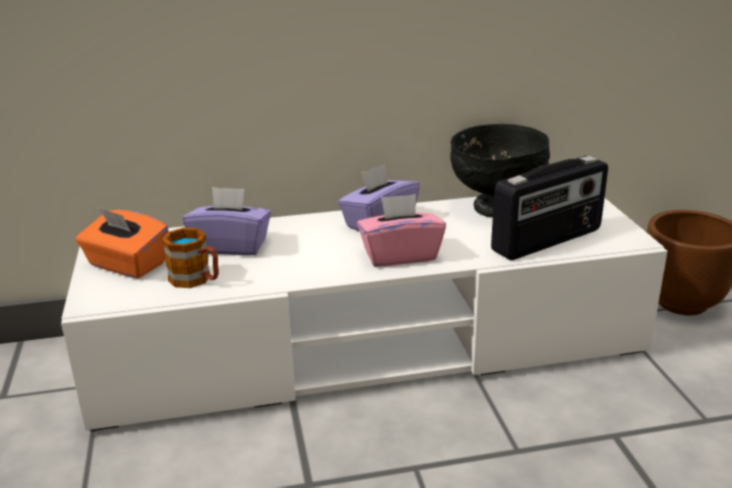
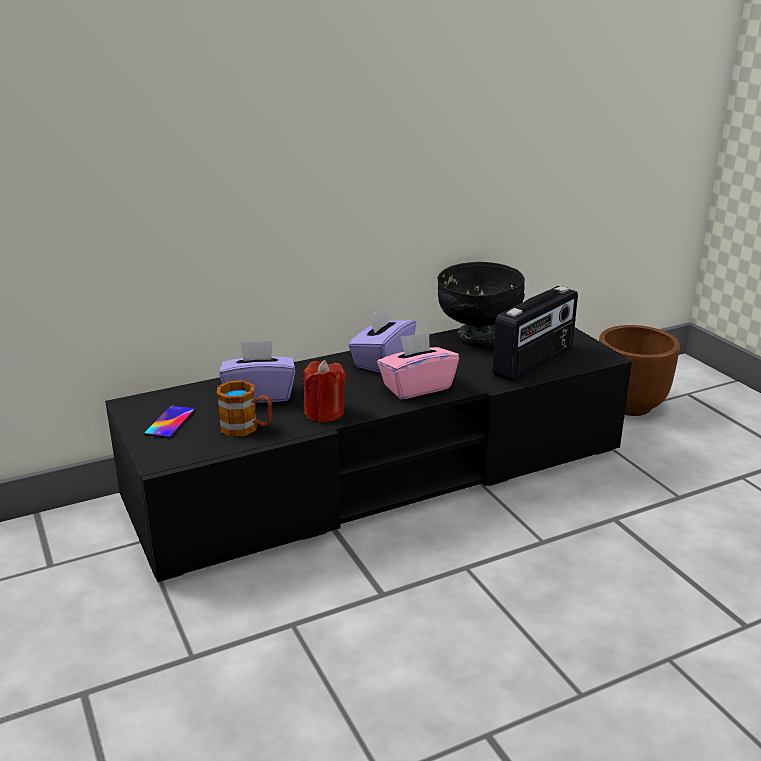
camera: 15 degrees left, 0 degrees up
white tv stand [61,197,667,431] -> black tv stand [105,325,632,582]
orange tissue box [76,207,169,279] -> phone [144,405,195,438]
none -> red candle [303,360,346,423]

